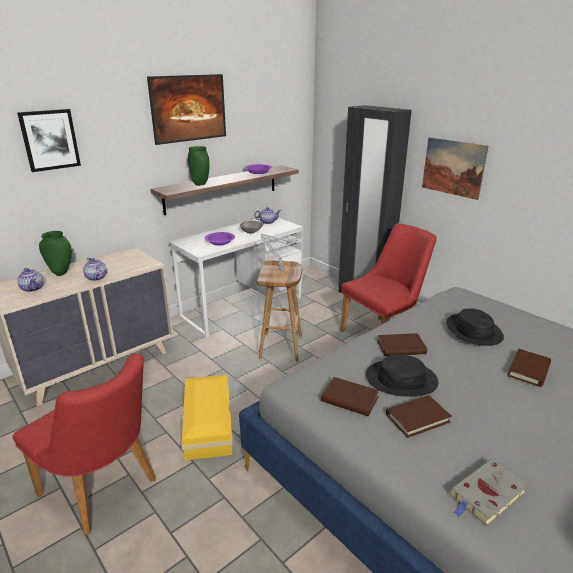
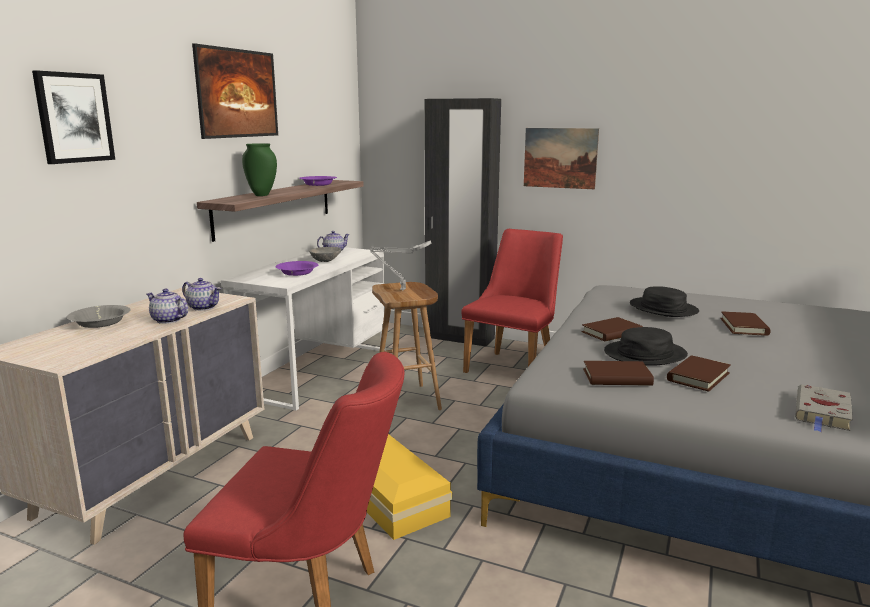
camera: 25 degrees left, 10 degrees down
teapot [17,268,44,292] -> teapot moved to [182,278,221,311]
green vase [39,231,72,276] -> grey bowl [67,305,131,328]

